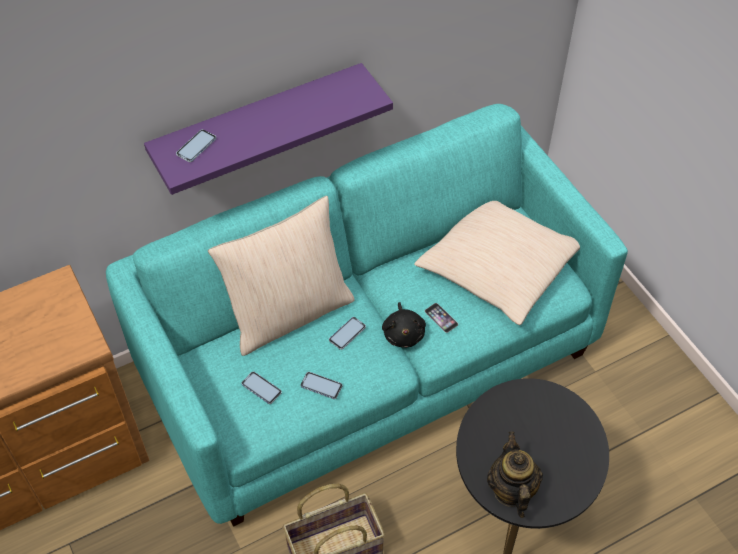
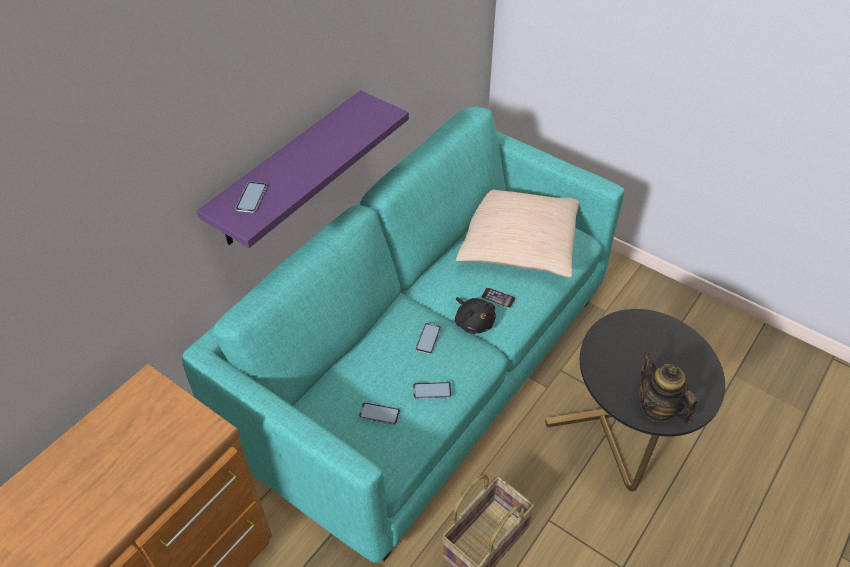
camera: 25 degrees left, 5 degrees down
beige pillow [208,196,355,356] -> none

